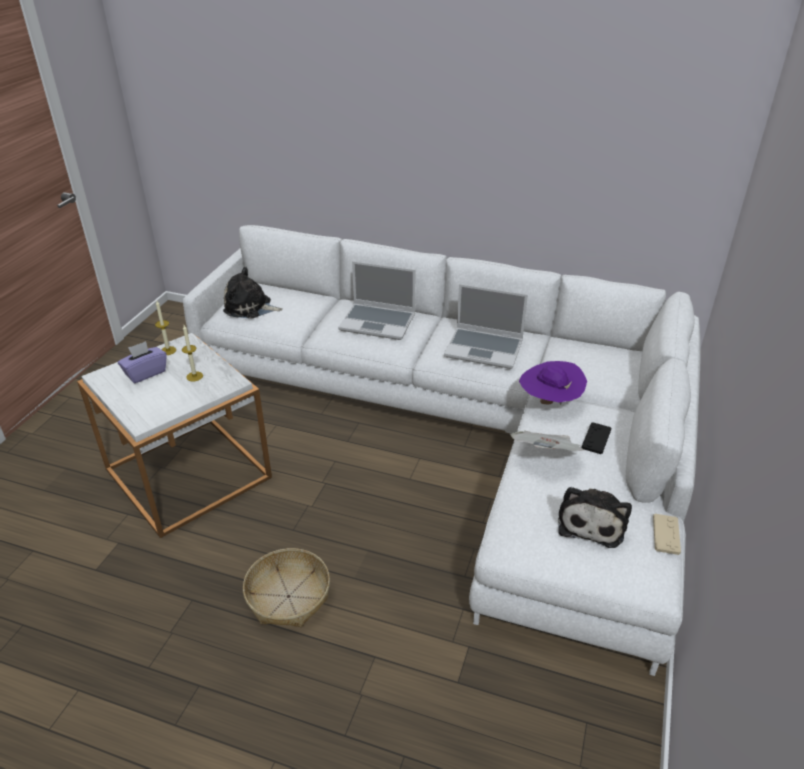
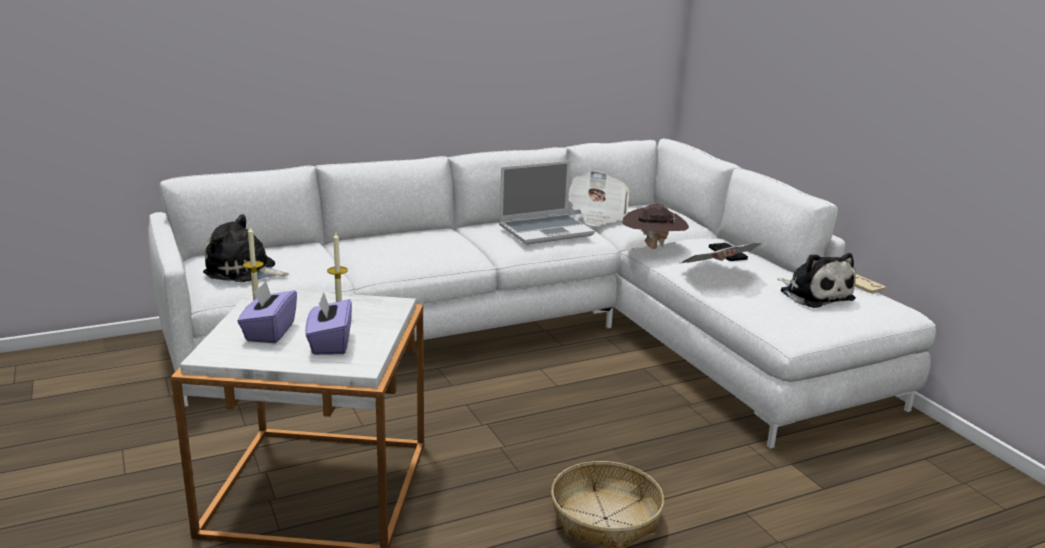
camera: 45 degrees left, 15 degrees down
plush toy [223,267,283,319] -> plush toy turned 45 degrees clockwise [203,214,289,282]
laptop [338,261,416,340] -> none
purple hat [519,361,587,405] -> brown hat [622,204,689,249]
none -> purple tissue box [305,292,352,355]
none -> newspaper [568,171,630,226]

